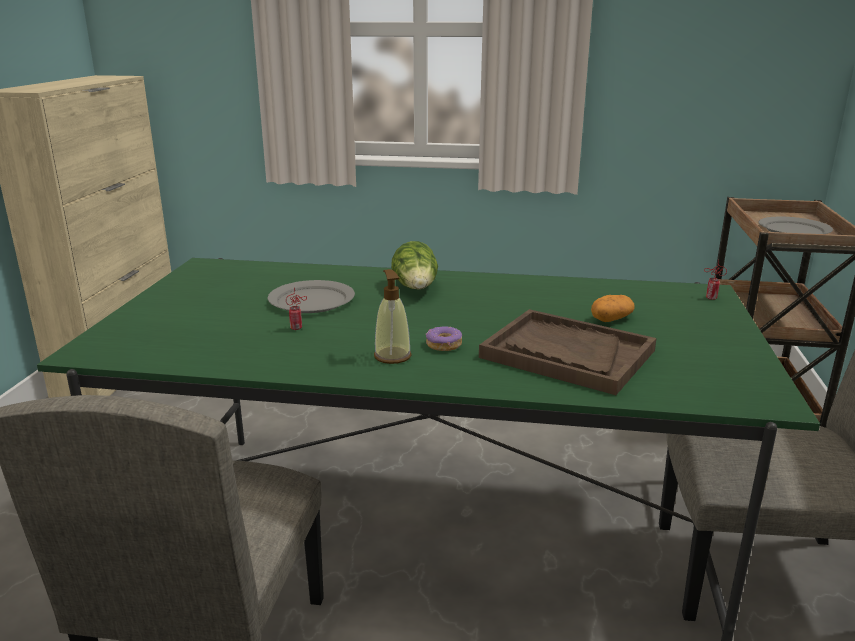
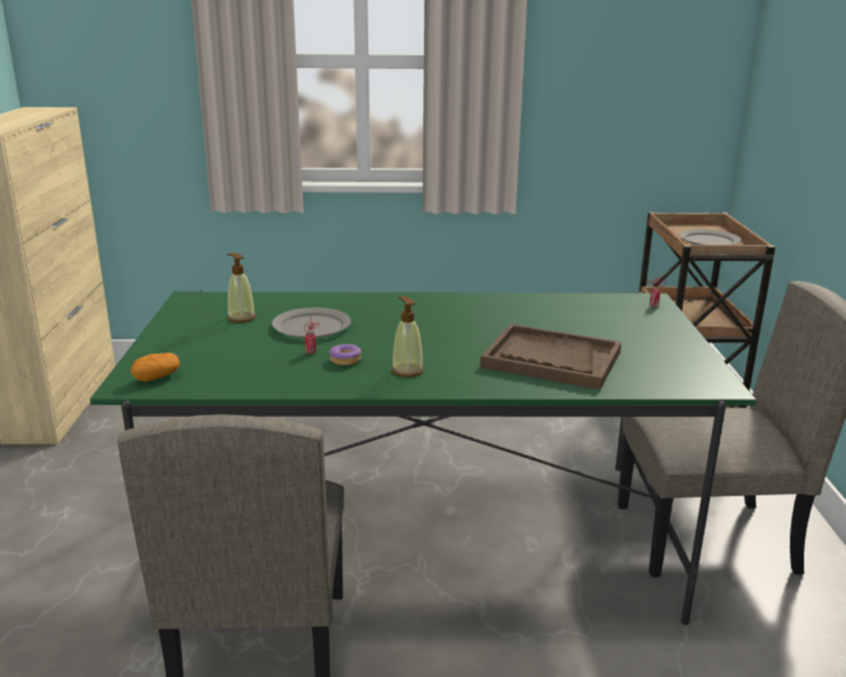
camera: 10 degrees left, 0 degrees up
lettuce [391,241,438,289] -> none
donut [426,326,462,351] -> donut moved to [329,344,361,365]
potato [591,295,635,322] -> potato moved to [131,353,180,382]
none -> soap dispenser [227,253,256,323]

